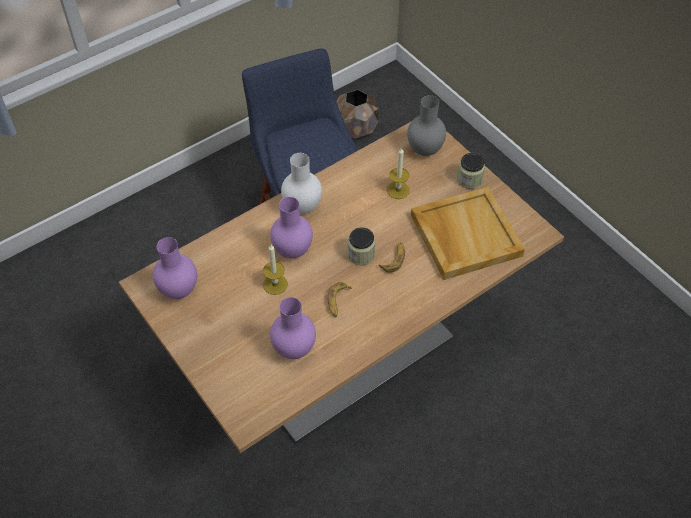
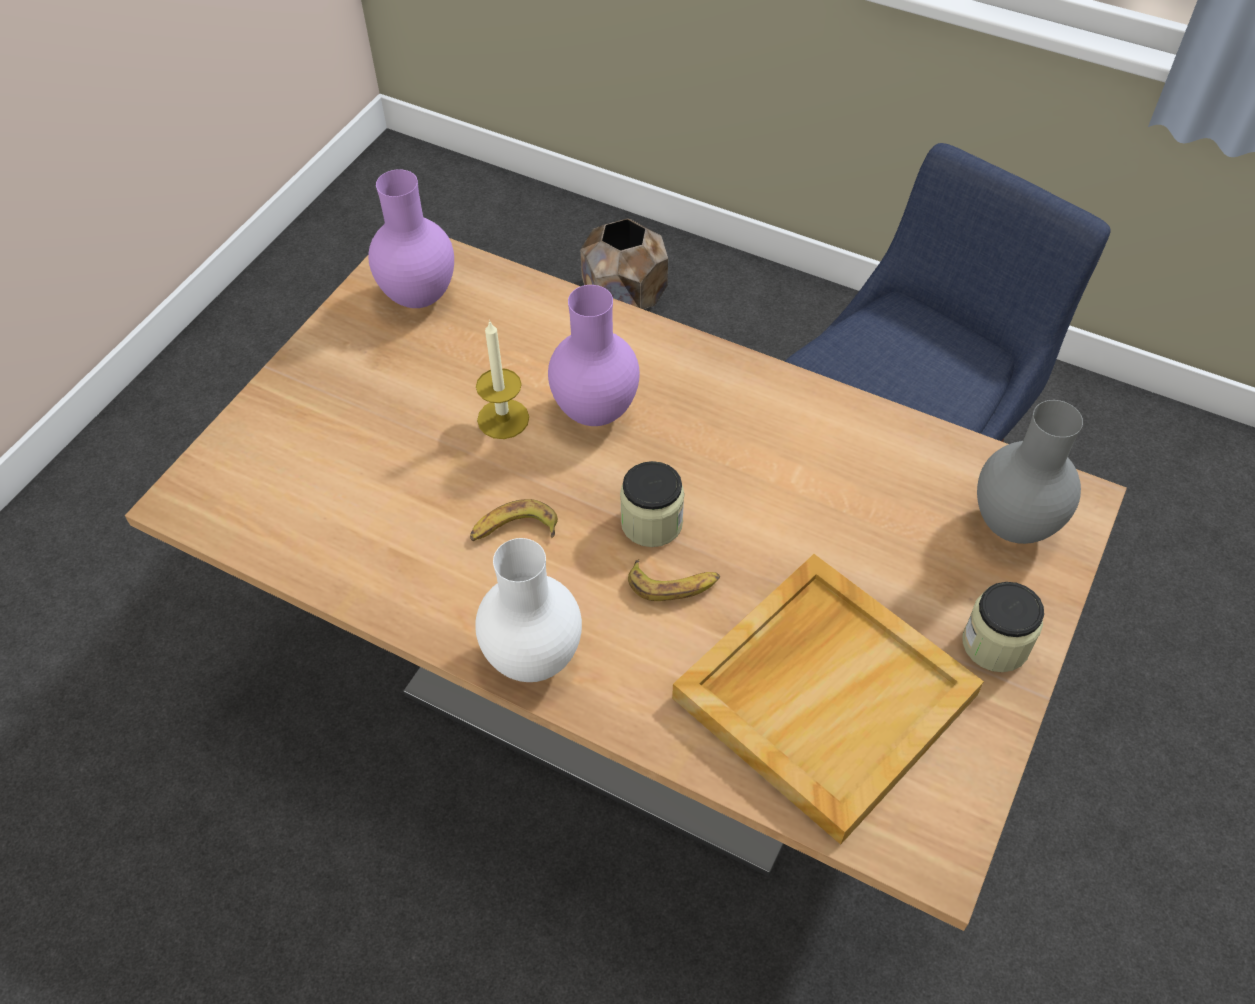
camera: 65 degrees right, 0 degrees up
purple vase [270,297,316,359] -> none
white vase [281,153,322,214] -> white vase moved to [475,538,582,682]
brown planter [336,89,379,139] -> brown planter moved to [580,218,668,309]
candle [387,148,410,199] -> none

